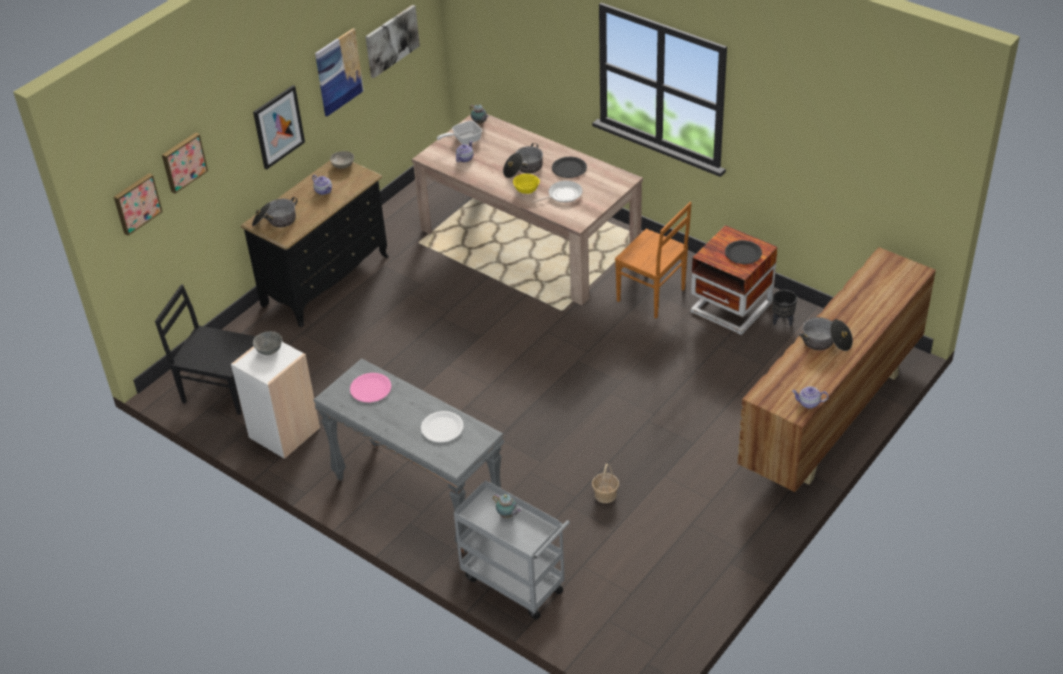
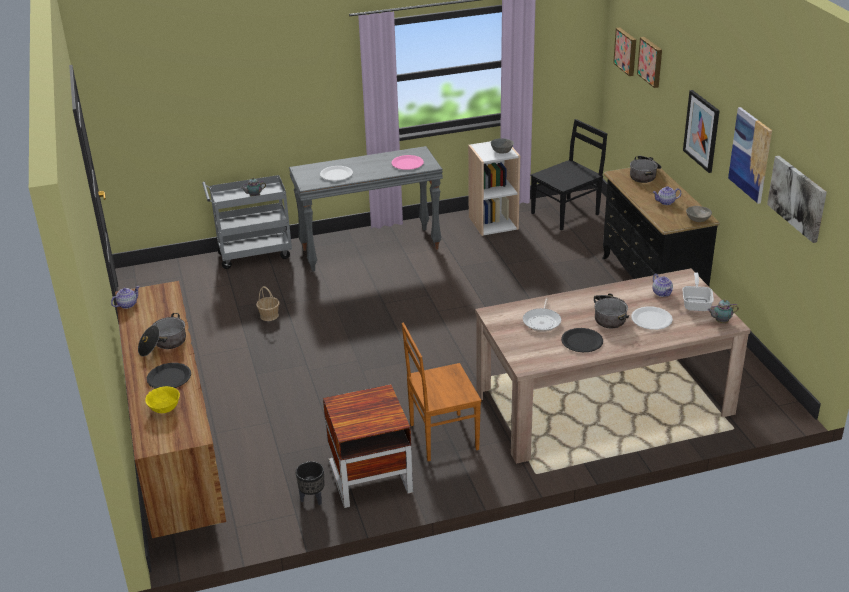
camera: 125 degrees right, 10 degrees down
yellow bowl [513,174,540,194] -> yellow bowl moved to [145,386,180,413]
black plate [725,240,762,264] -> black plate moved to [147,363,191,389]
none -> white plate [631,306,673,330]

